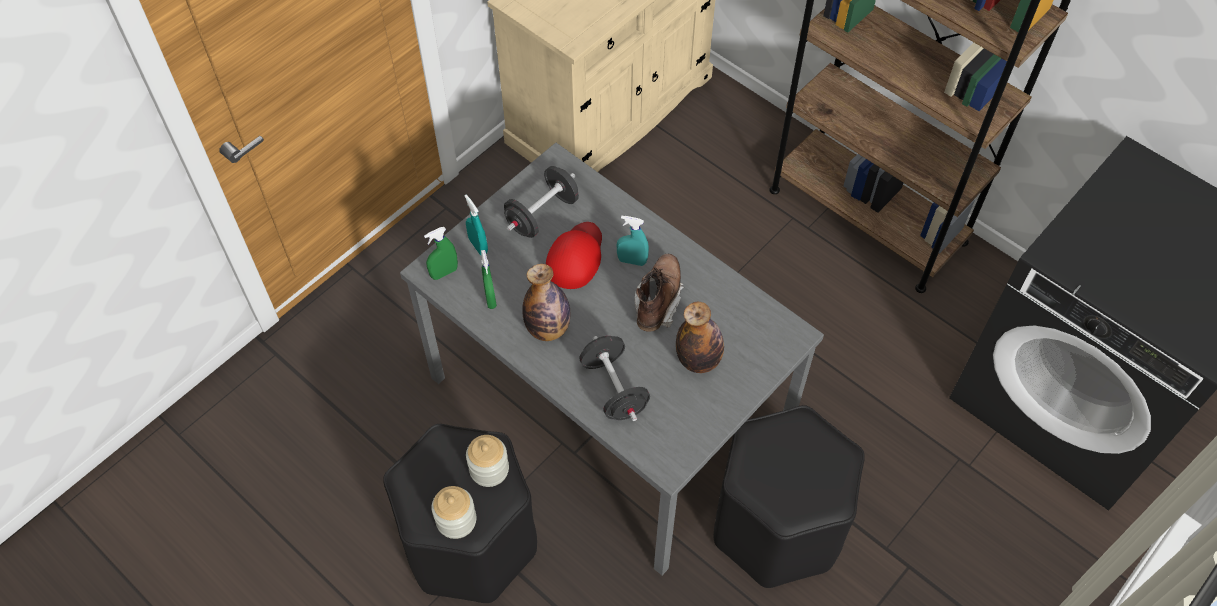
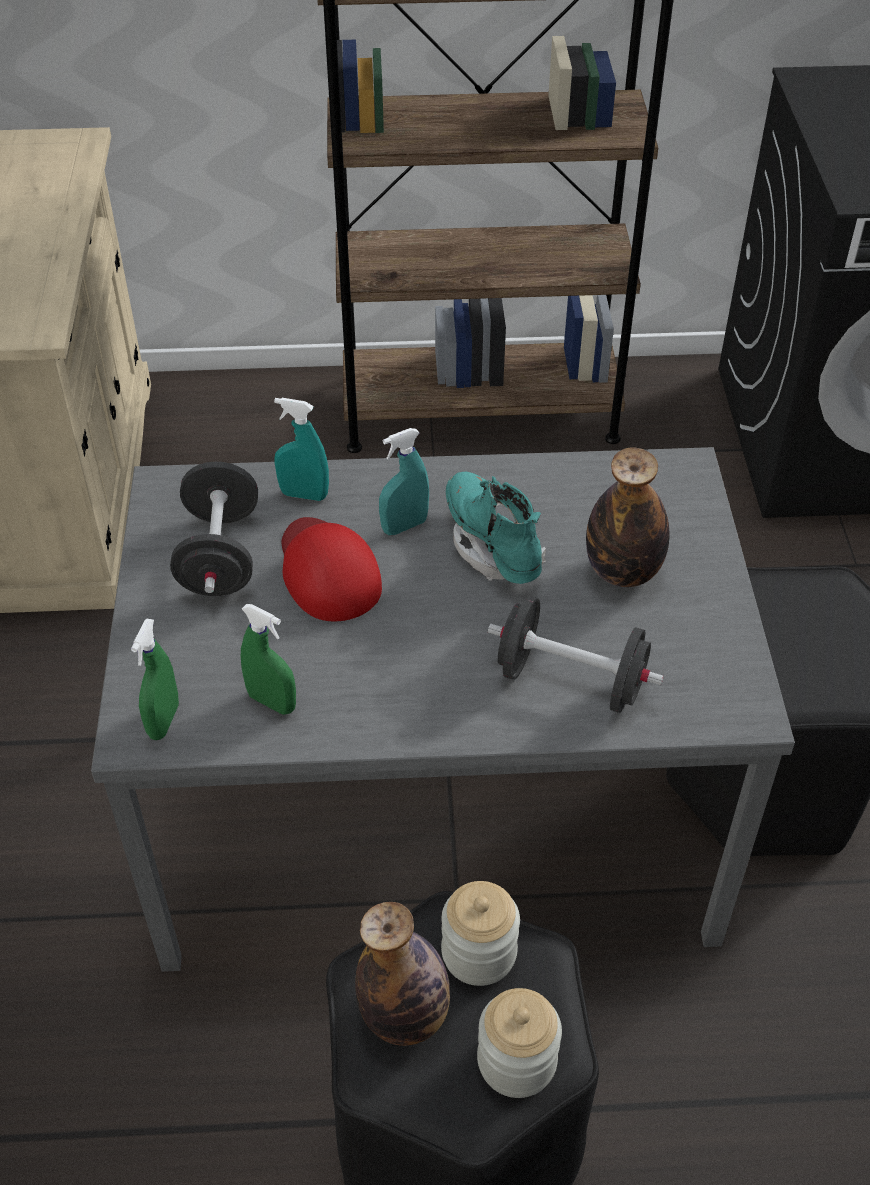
camera: 45 degrees left, 10 degrees down
turquoise spray bottle [464,195,488,255] -> turquoise spray bottle moved to [274,398,329,501]
bottle [522,264,570,341] -> bottle moved to [355,902,450,1046]
brown boot [635,254,684,332] -> turquoise boot [446,472,546,584]

